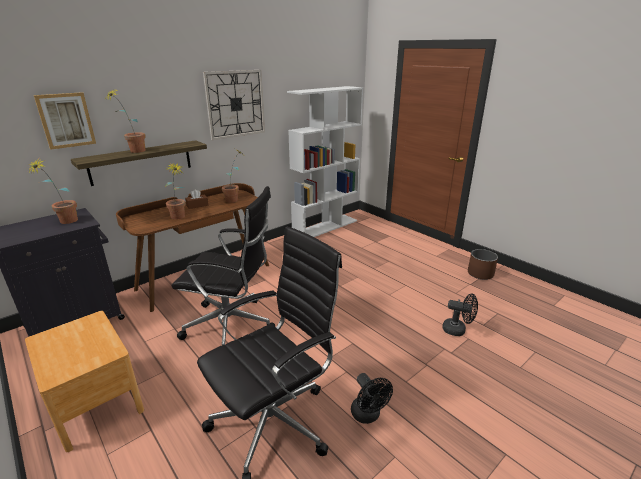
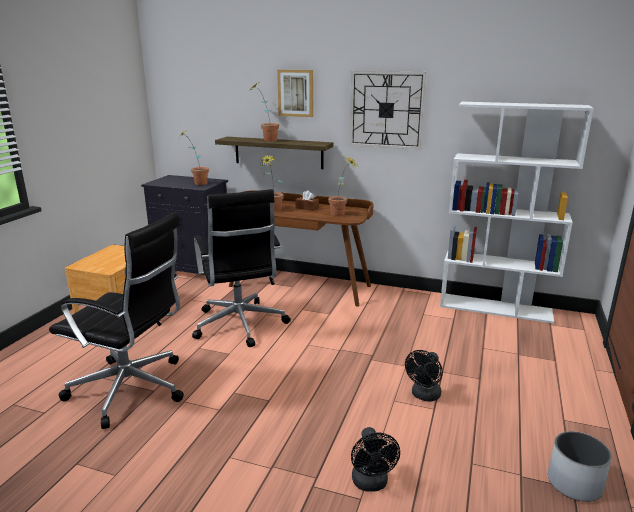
camera: 60 degrees right, 5 degrees down
picture [34,92,96,150] -> picture moved to [277,70,313,117]
black fan [351,373,393,424] -> black fan moved to [405,350,443,402]
brown planter [468,249,498,280] -> white planter [548,431,612,502]

